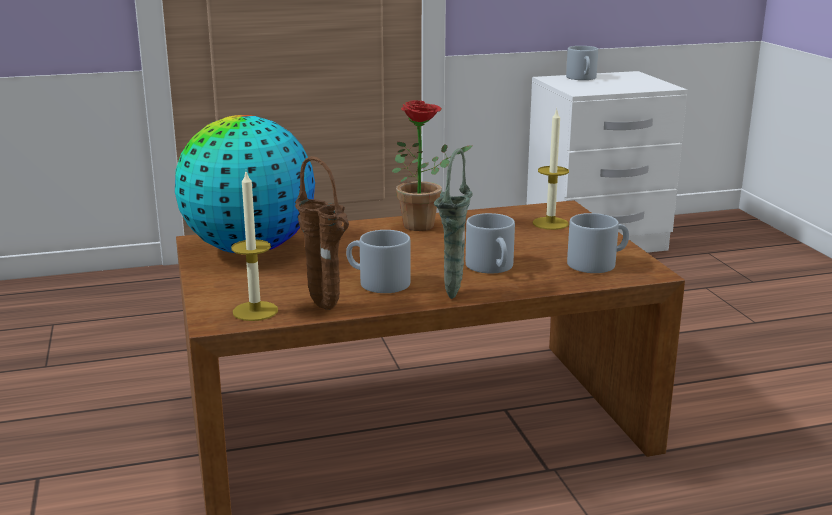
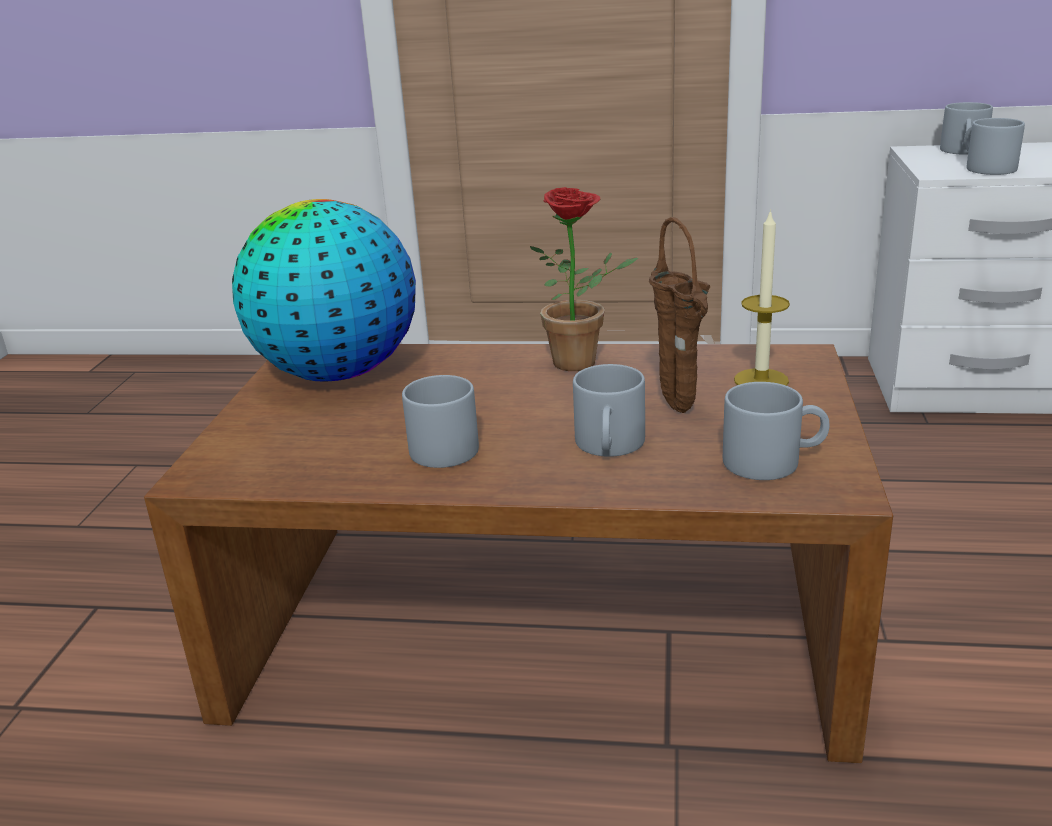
camera: 25 degrees right, 5 degrees up
candle [231,172,278,321] -> none
brown vase [295,156,349,310] -> brown vase moved to [649,217,710,413]
green vase [434,148,473,299] -> none
none -> grey mug [965,118,1025,175]

